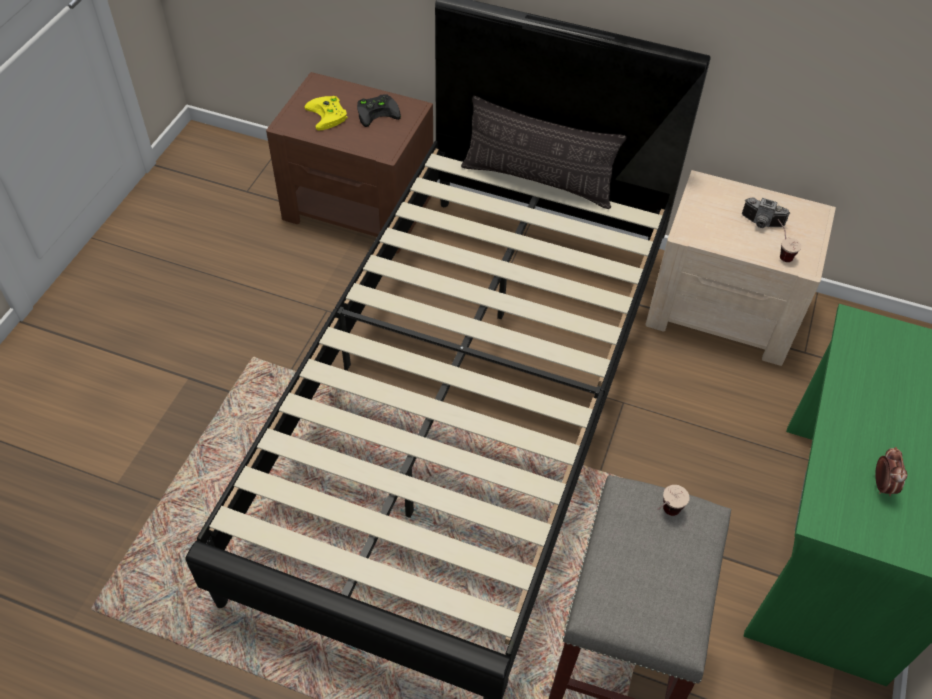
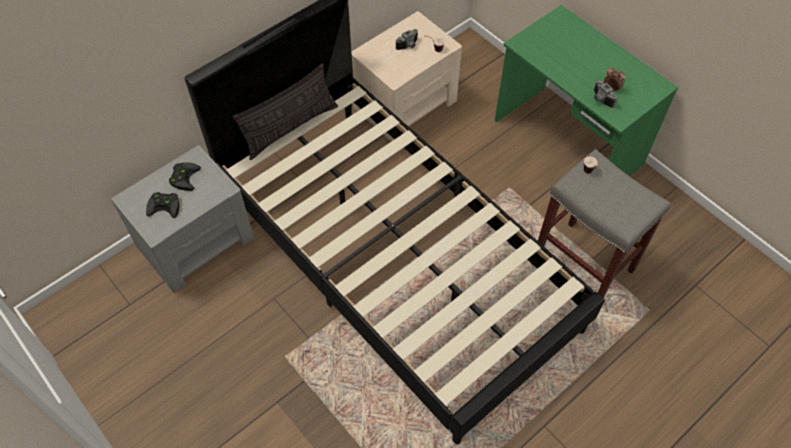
camera: 60 degrees left, 5 degrees up
brown nightstand [266,72,433,254] -> grey nightstand [111,145,254,293]
yellow game controller [305,96,348,130] -> black game controller [146,192,179,218]
none -> camera [594,80,618,108]

